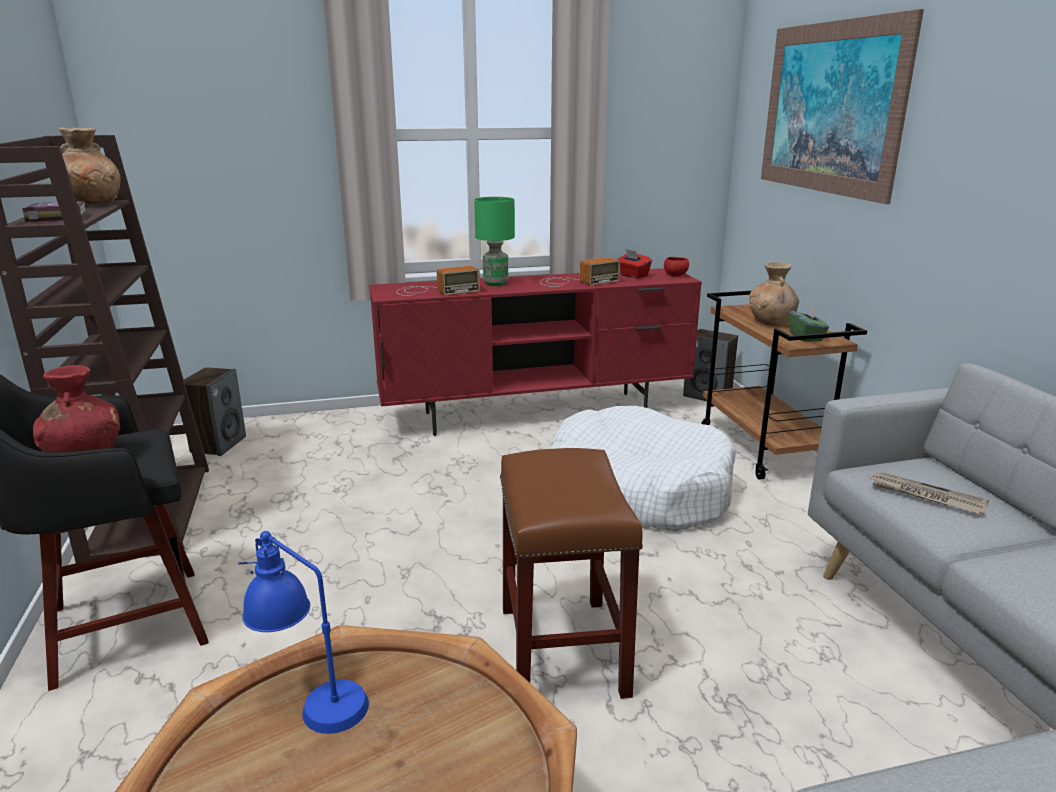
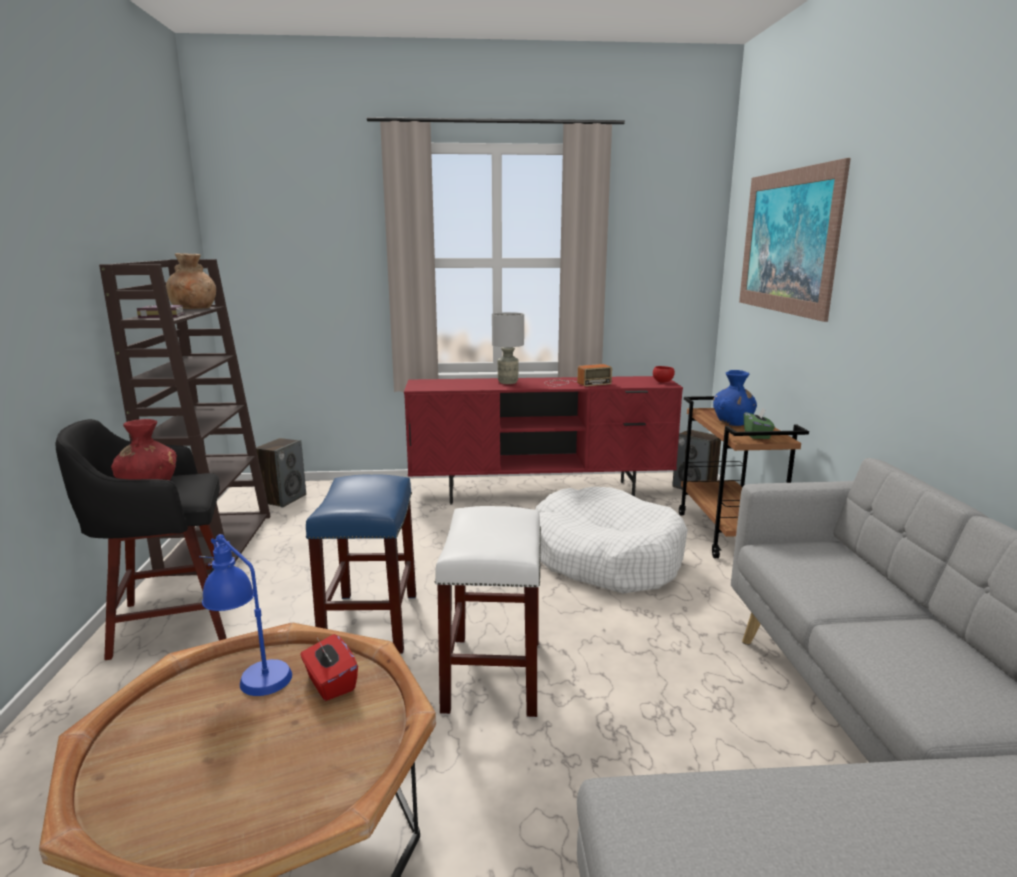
camera: 10 degrees right, 5 degrees down
radio [397,266,480,296] -> none
green table lamp [474,197,515,286] -> grey table lamp [492,312,524,384]
brown stool [500,448,643,699] -> white stool [435,506,541,718]
red tissue box [617,249,652,278] -> red tissue box moved to [300,634,358,701]
brown vase [749,261,799,327] -> blue vase [713,370,757,426]
newspaper [871,472,989,515] -> none
none -> blue stool [306,474,416,654]

